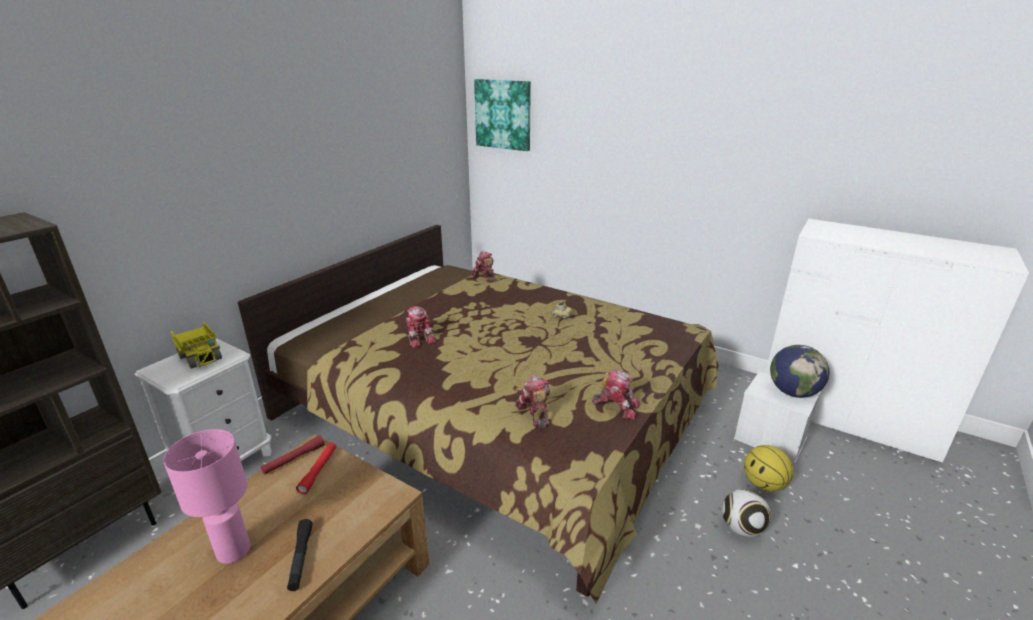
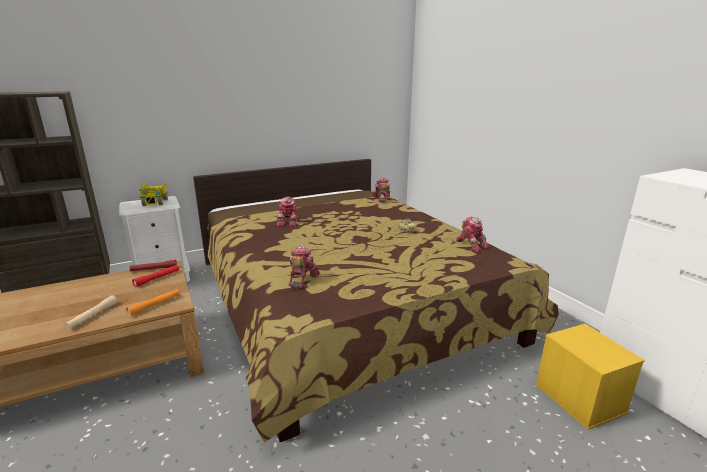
camera: 30 degrees right, 5 degrees down
pink table lamp [163,429,250,564] -> none
black flashlight [287,519,313,591] -> beige flashlight [65,295,117,329]
picture [474,79,531,151] -> none
toy robot [592,370,640,420] -> toy robot moved to [456,217,490,253]
football [722,489,771,537] -> none
white storage box [734,371,821,464] -> yellow storage box [536,324,645,430]
basketball [744,445,794,492] -> none
globe [770,345,829,398] -> none
none -> orange flashlight [126,289,179,316]

